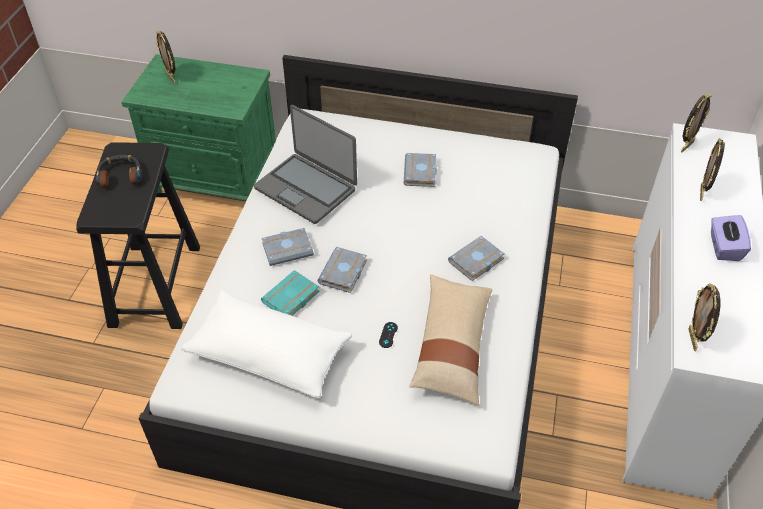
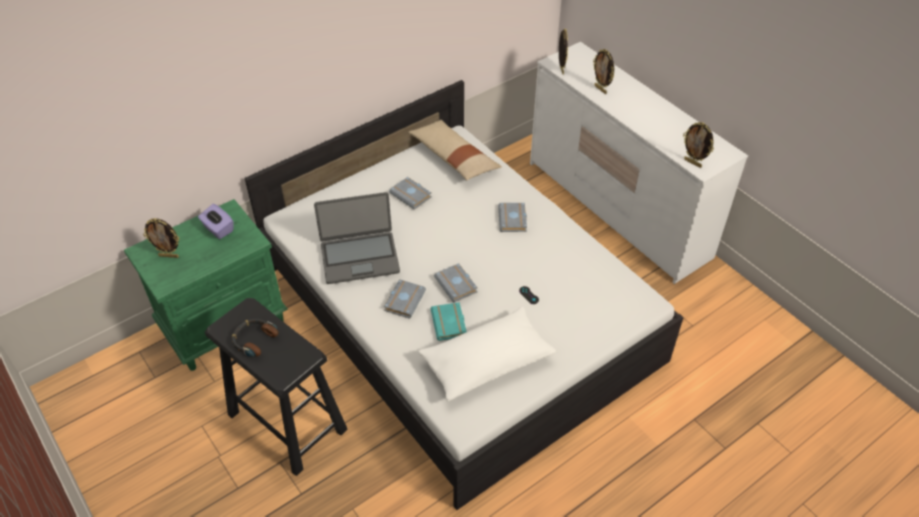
camera: 50 degrees left, 0 degrees up
beige pillow [409,274,492,405] -> beige pillow moved to [408,120,502,181]
purple tissue box [711,215,751,261] -> purple tissue box moved to [198,204,234,239]

